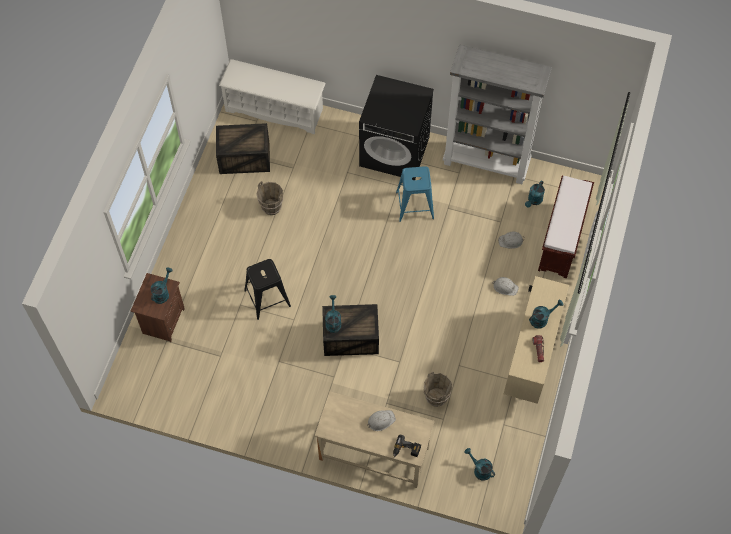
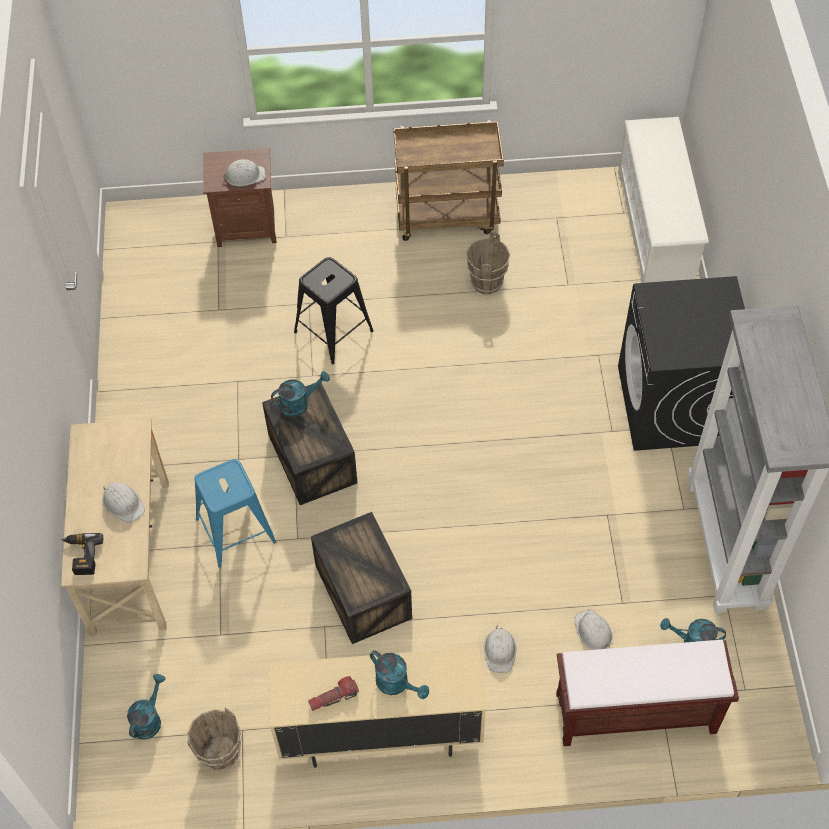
camera: 70 degrees right, 5 degrees down
turquoise watering can [150,267,173,304] -> white hard hat [223,159,266,186]
crate [216,123,270,174] -> crate moved to [311,512,412,644]
blue stool [396,166,434,222] -> blue stool moved to [194,459,276,568]
brown bucket [424,371,453,407] -> brown bucket moved to [187,708,242,771]
none -> brown cart [393,120,504,241]

